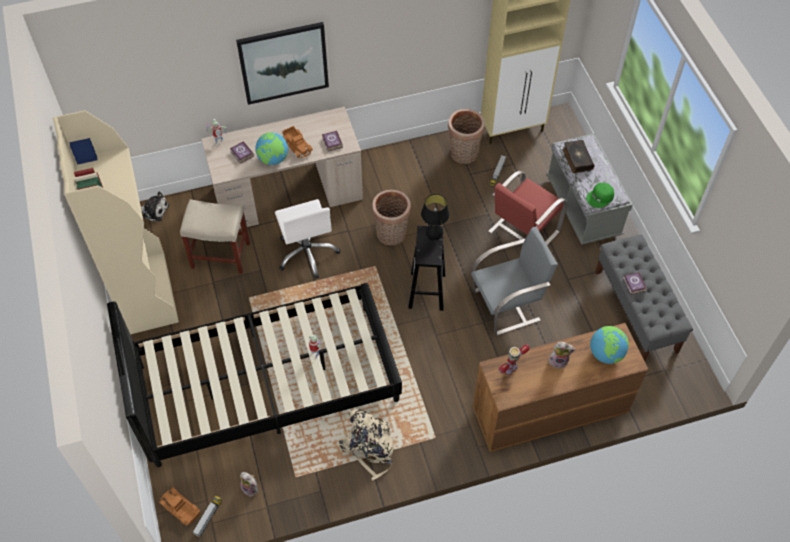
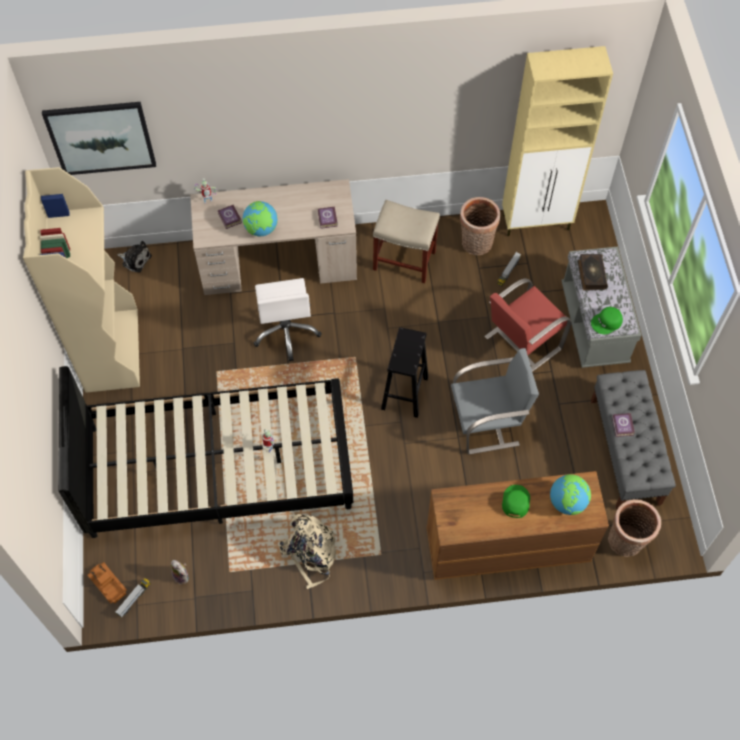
camera: 10 degrees right, 5 degrees up
beige stool [180,199,250,274] -> beige stool moved to [373,200,440,283]
picture [236,22,329,105] -> picture moved to [42,102,156,175]
toy truck [282,126,313,158] -> none
basket [372,189,411,245] -> basket moved to [608,500,661,557]
black table lamp [421,194,449,241] -> none
toy robot [499,344,530,375] -> none
plush toy [548,342,576,369] -> green cap [502,485,530,518]

